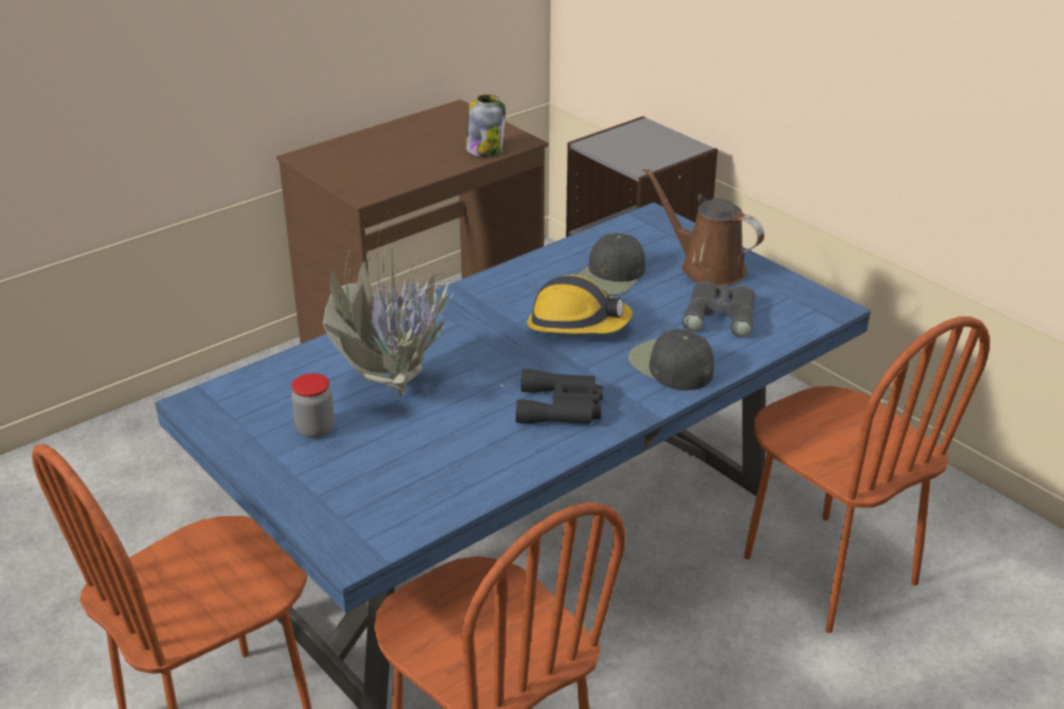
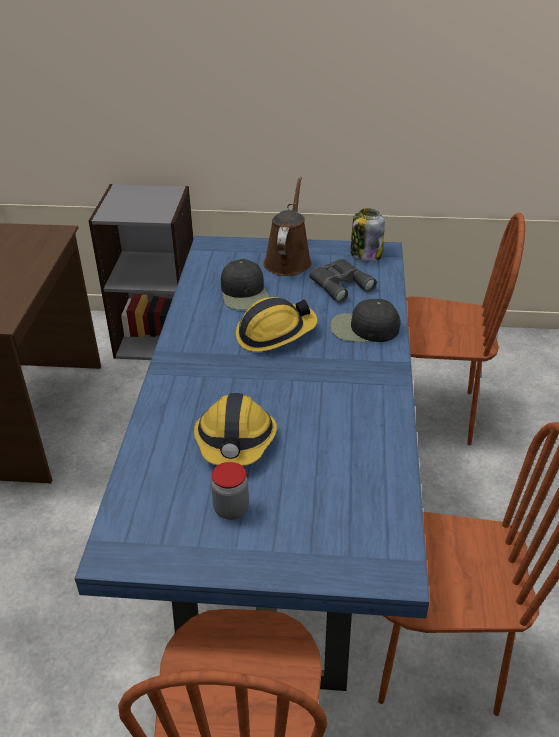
camera: 45 degrees left, 5 degrees up
potted plant [323,217,505,397] -> hard hat [194,393,277,466]
jar [466,95,506,157] -> jar moved to [350,208,385,261]
black binoculars [516,369,603,424] -> none
brown watering can [643,167,764,286] -> brown watering can turned 105 degrees clockwise [263,177,312,276]

